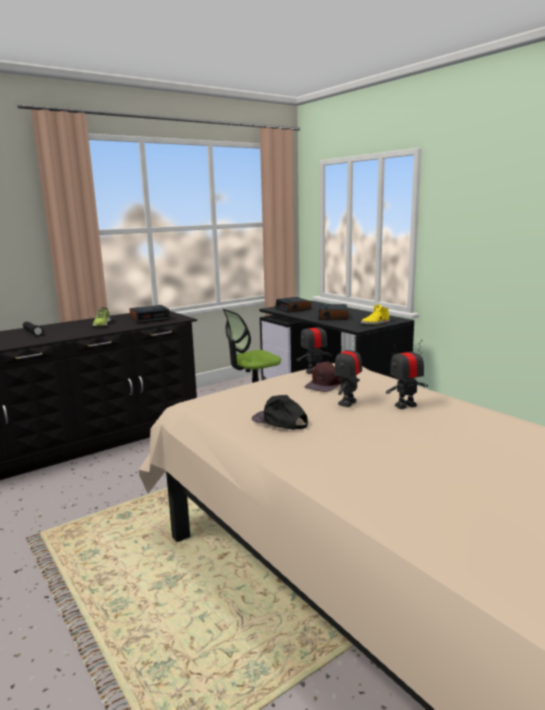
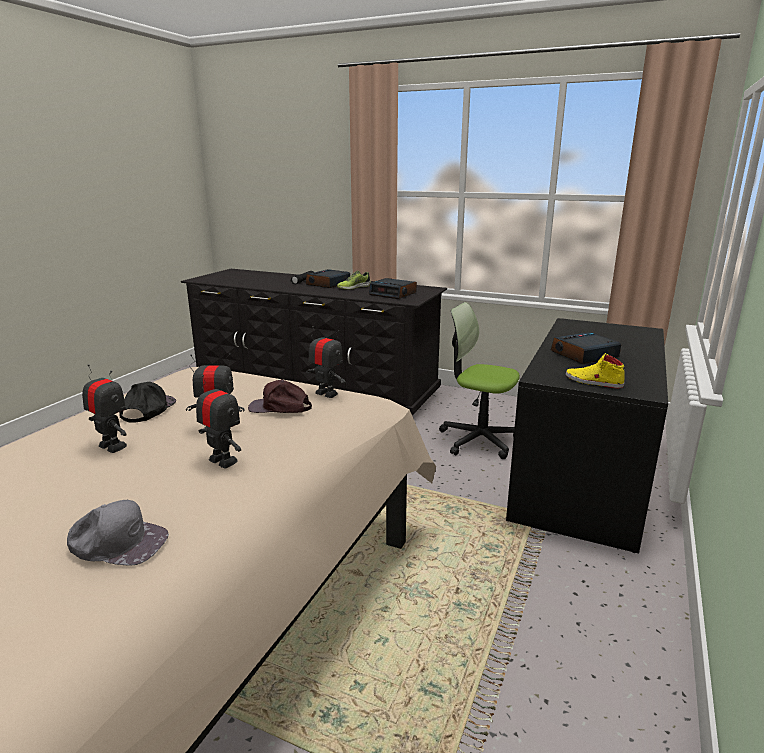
camera: 60 degrees right, 5 degrees up
alarm clock [275,297,311,312] -> alarm clock moved to [305,269,350,288]
none -> grey cap [67,500,169,566]
none -> toy robot [82,364,127,453]

